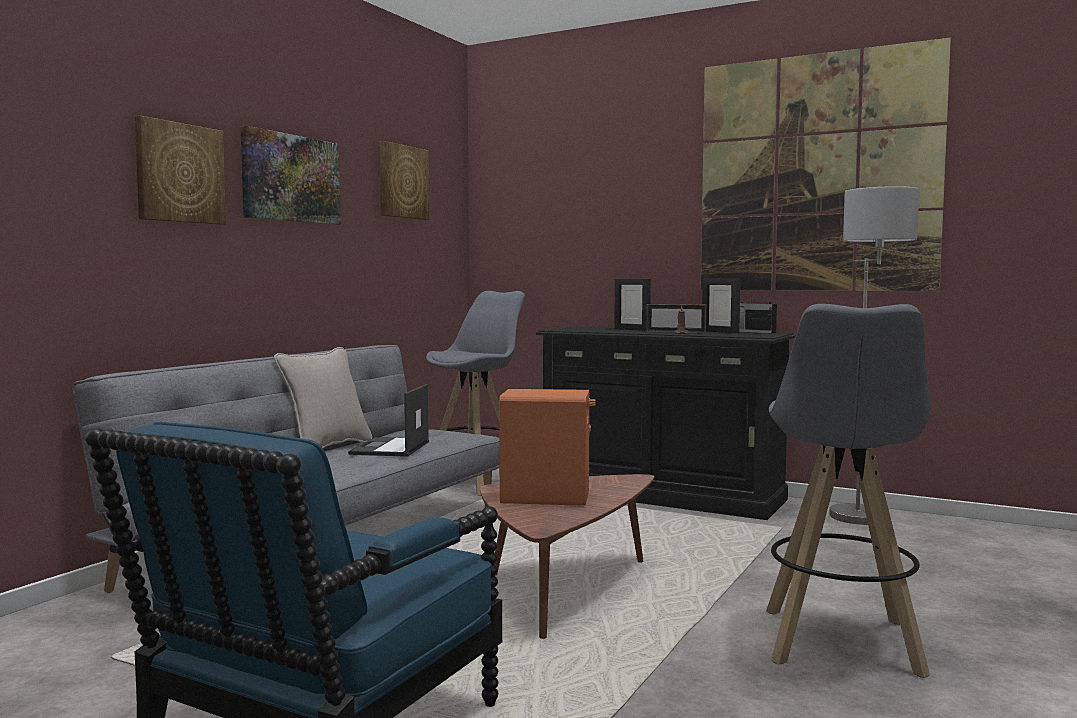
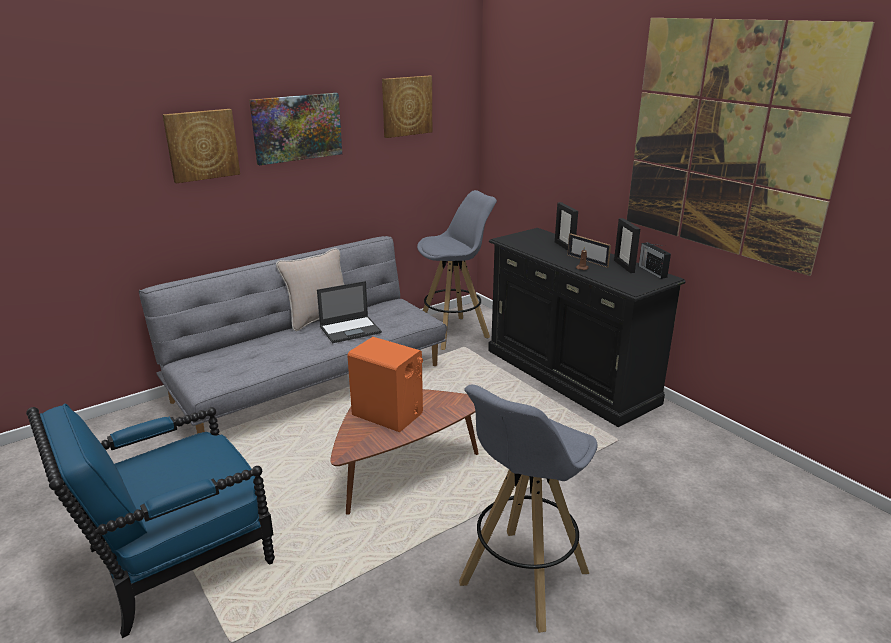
camera: 25 degrees right, 20 degrees up
laptop [348,384,429,457] -> laptop turned 150 degrees counterclockwise [317,281,382,343]
grey floor lamp [829,186,919,525] -> none

